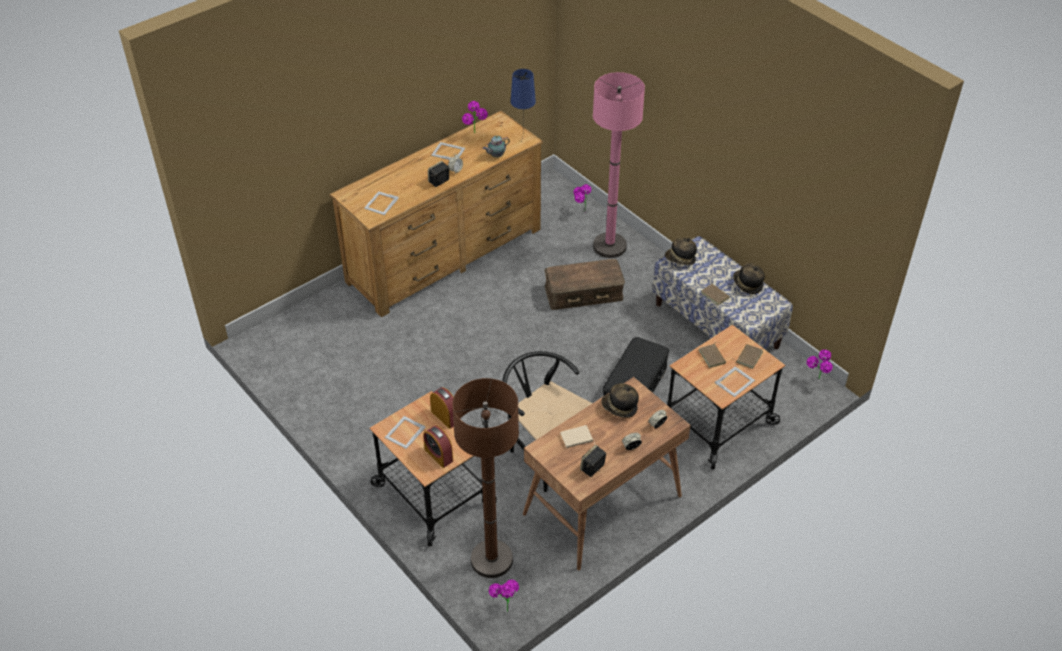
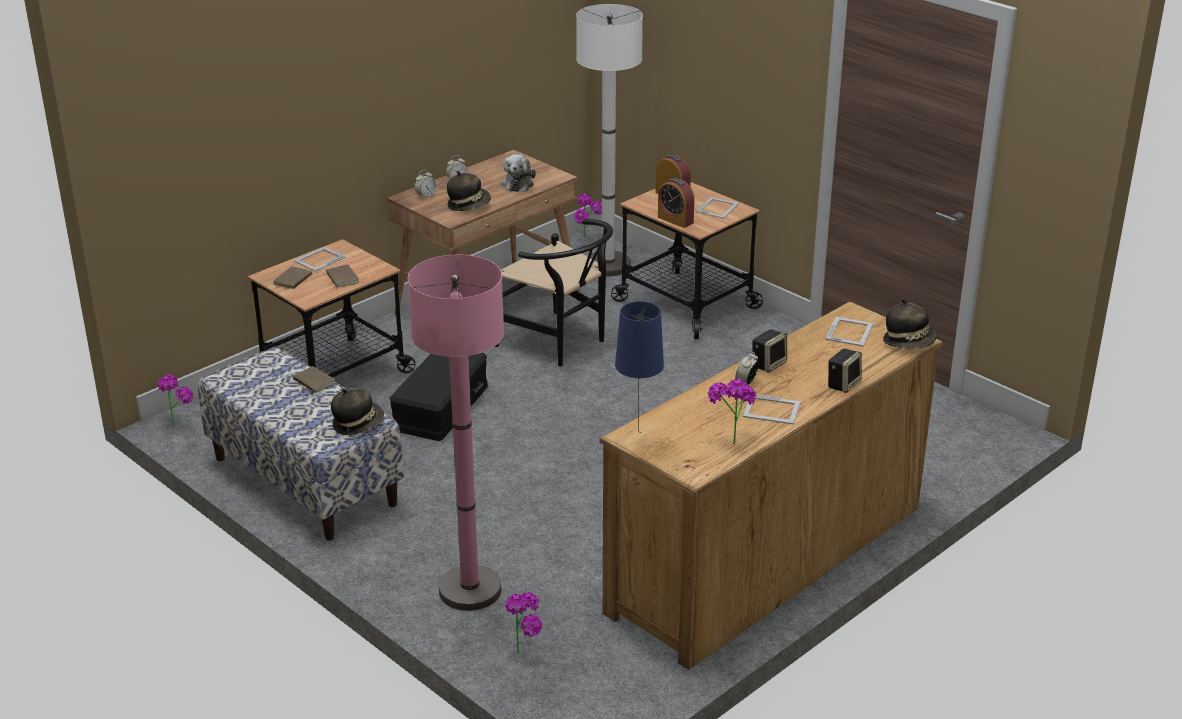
camera: 175 degrees right, 15 degrees down
brown floor lamp [452,378,519,578] -> white floor lamp [576,4,643,276]
teapot [483,135,510,158] -> none
brown storage box [544,259,625,310] -> none
beige book [560,425,595,448] -> plush toy [501,154,536,192]
speaker [580,445,606,477] -> speaker moved to [828,348,862,393]
hat [733,263,765,294] -> hat moved to [883,298,937,349]

